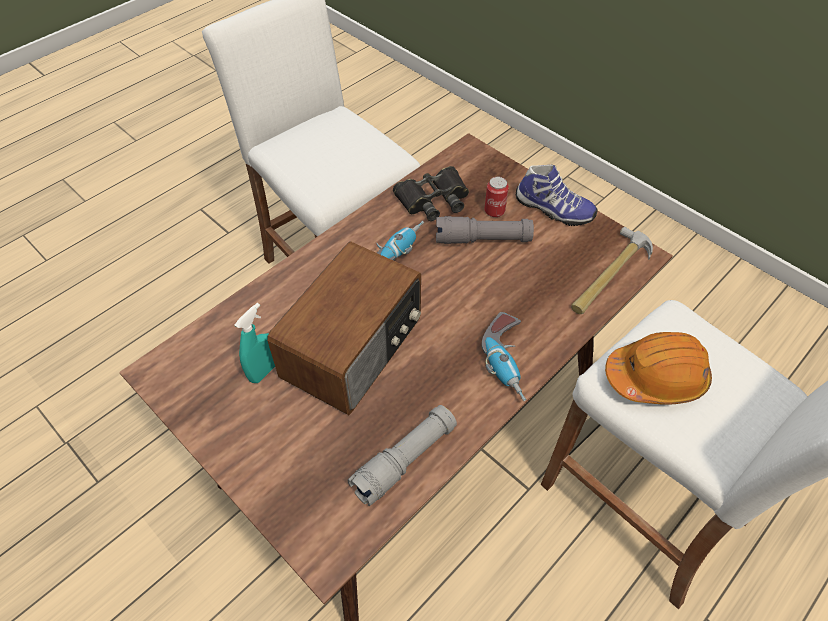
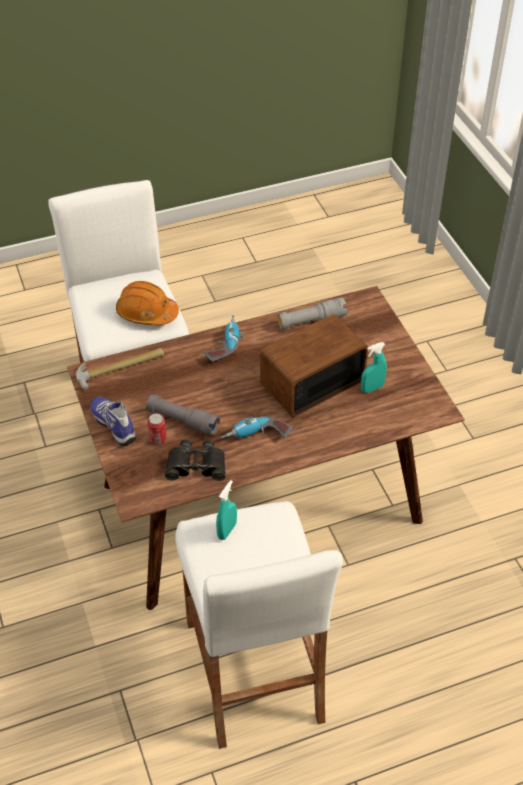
camera: 155 degrees left, 5 degrees down
none -> turquoise spray bottle [216,480,237,540]

